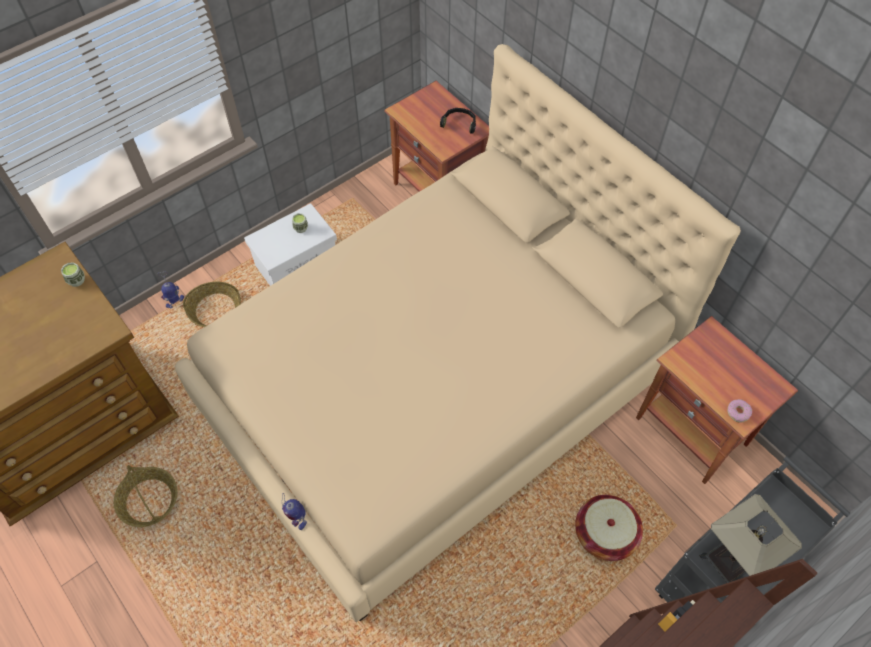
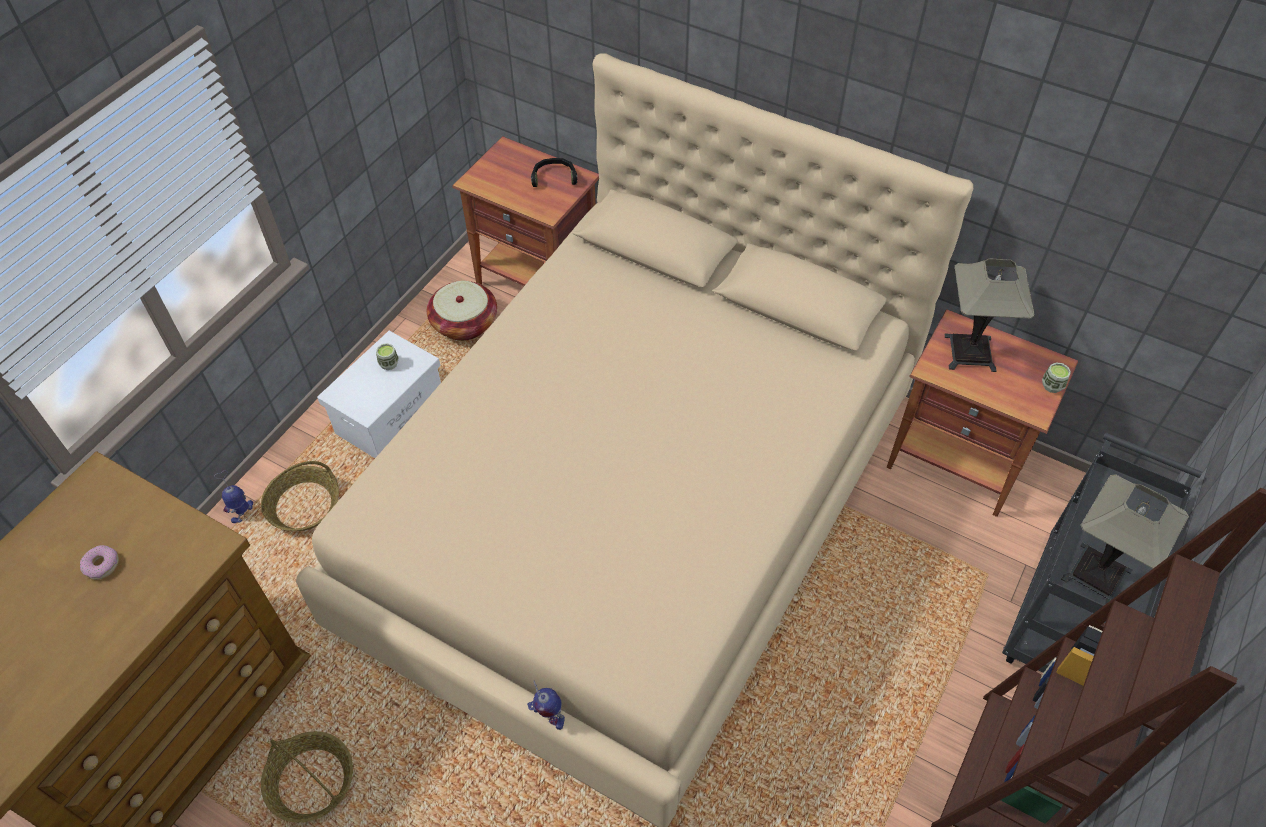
camera: 20 degrees left, 5 degrees down
cup [61,262,85,287] -> cup moved to [1042,362,1071,393]
basket [575,495,643,561] -> basket moved to [427,281,497,341]
donut [727,399,752,423] -> donut moved to [80,545,119,580]
none -> table lamp [944,258,1035,372]

